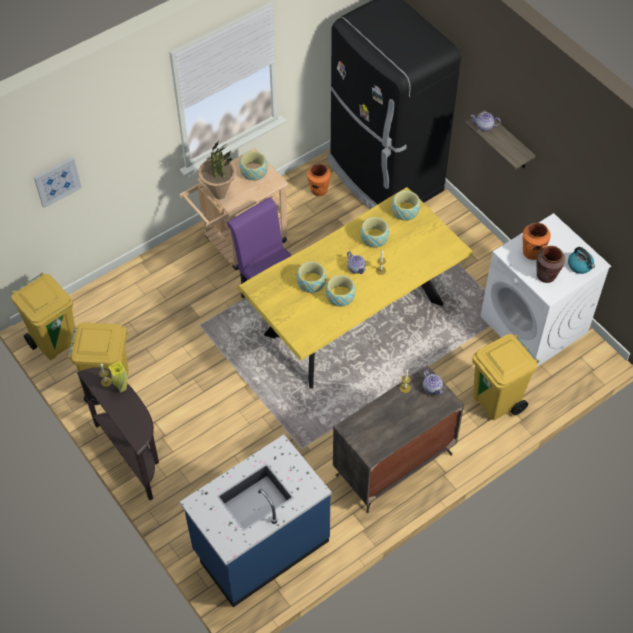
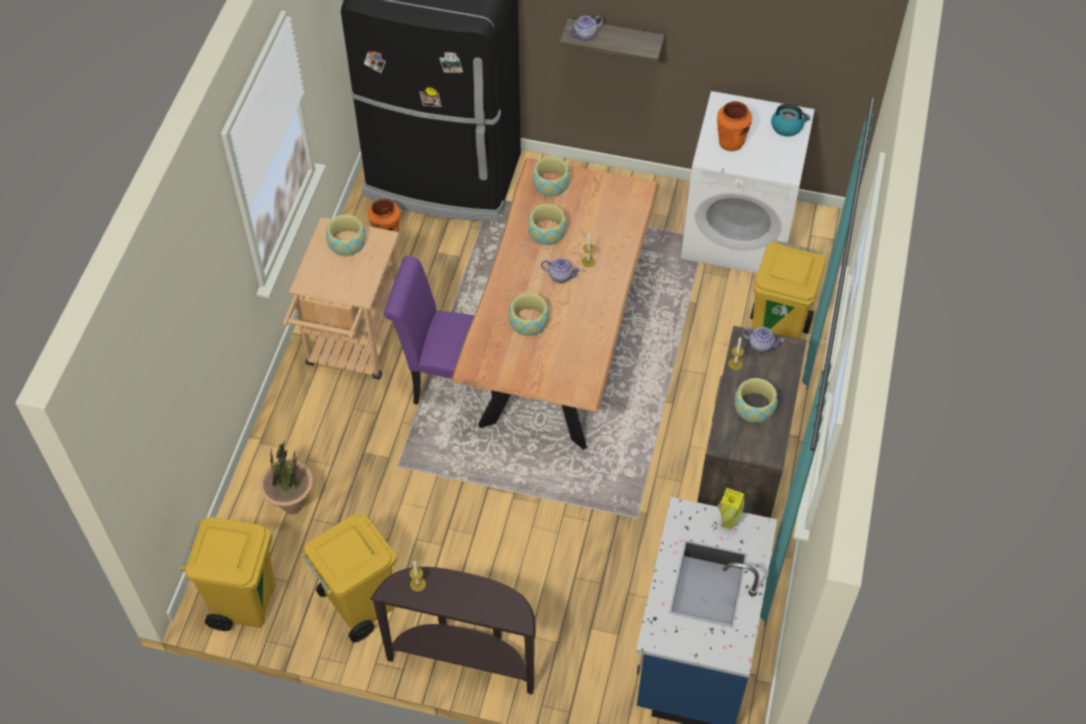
camera: 40 degrees left, 0 degrees up
picture [34,157,82,208] -> none
yellow vase [108,362,128,393] -> yellow vase moved to [718,488,744,530]
potted plant [198,141,236,199] -> potted plant moved to [259,442,313,514]
yellow dining table [237,187,473,388] -> brown dining table [451,158,659,450]
bowl [326,275,356,307] -> bowl moved to [735,378,778,423]
brown vase [537,246,565,283] -> none

